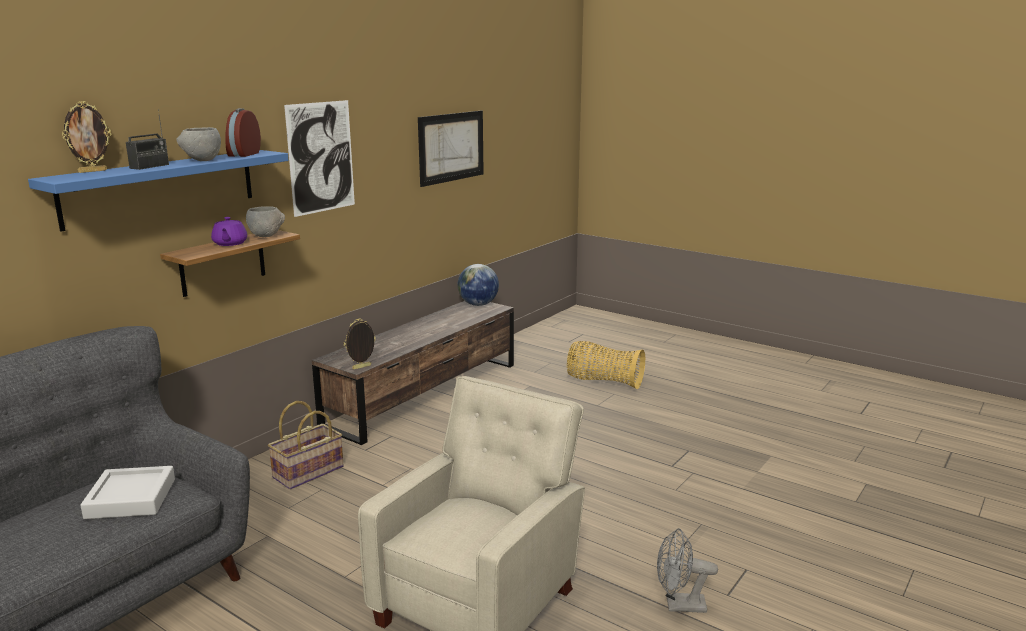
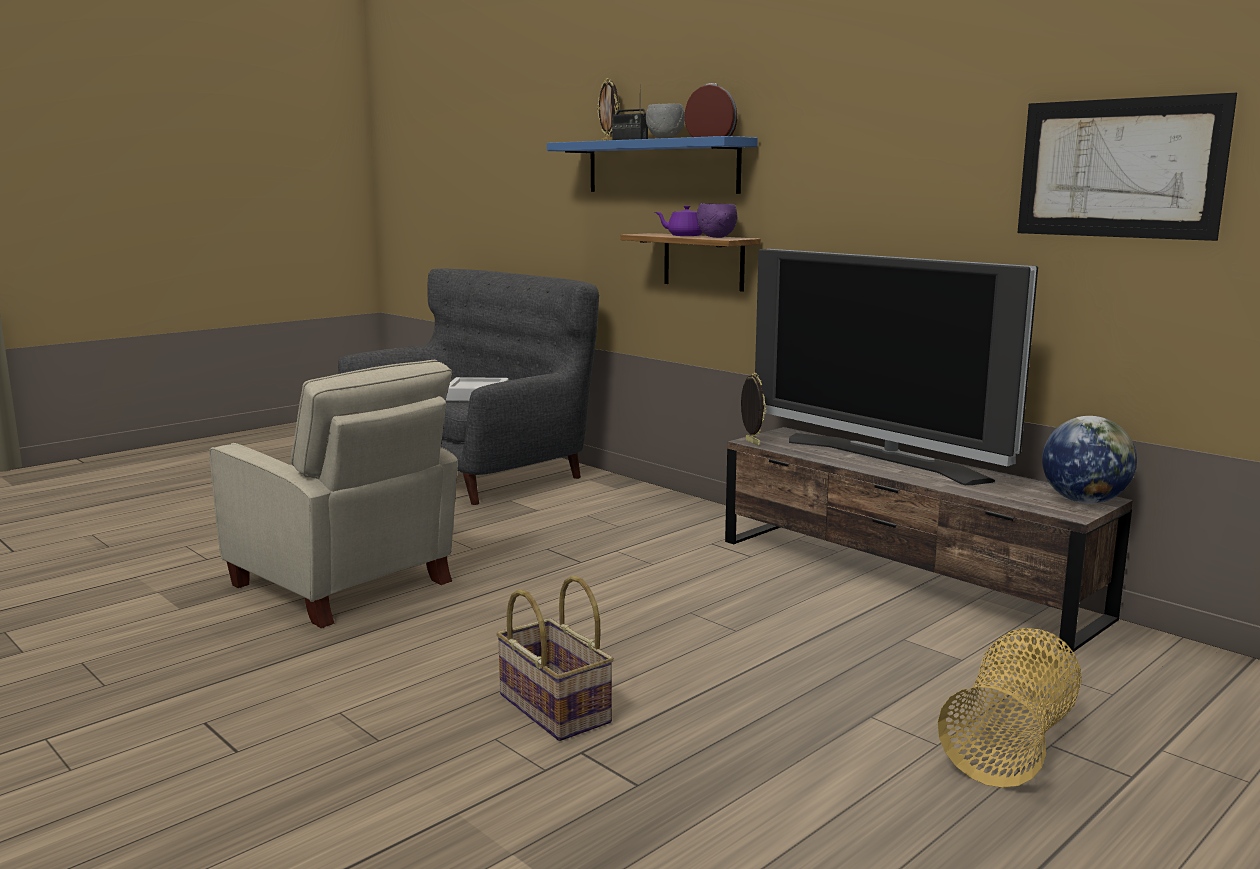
camera: 100 degrees right, 5 degrees down
grey bowl [246,206,285,237] -> purple bowl [697,203,737,238]
basket [268,401,344,489] -> basket moved to [496,576,614,741]
picture [284,100,355,217] -> none
grey fan [657,528,718,613] -> none
none -> television [755,249,1038,485]

